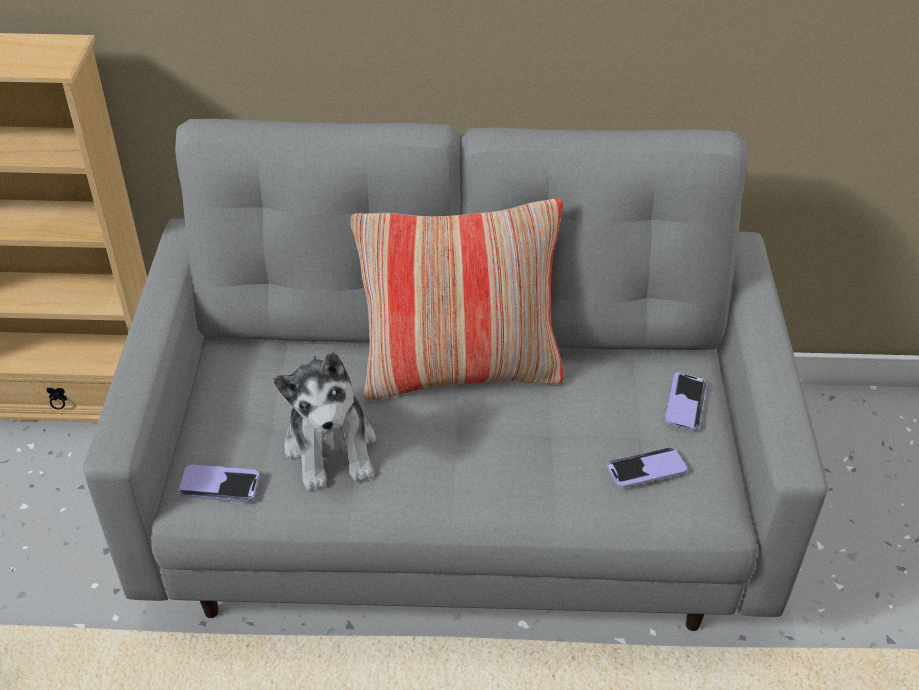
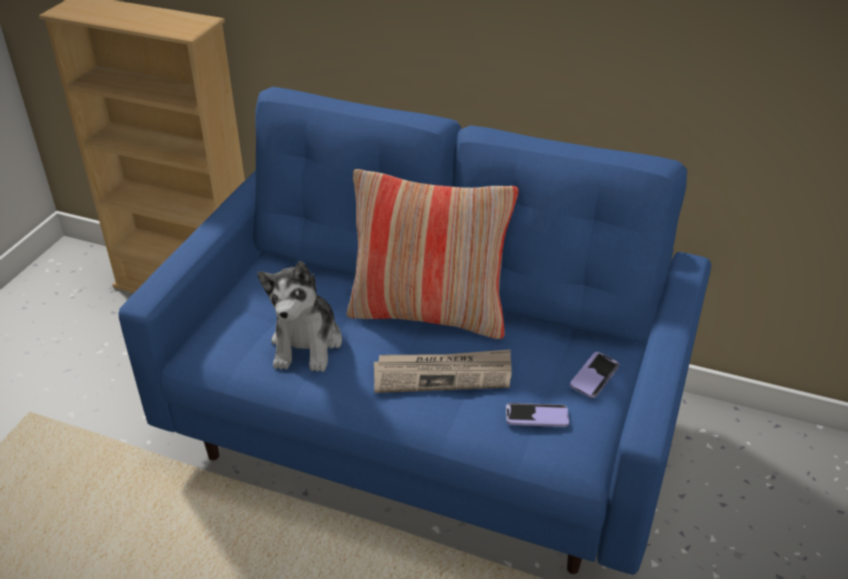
camera: 20 degrees right, 5 degrees down
grey sofa [83,119,828,631] -> blue sofa [119,87,711,575]
phone [179,465,259,502] -> none
none -> newspaper [374,349,512,393]

